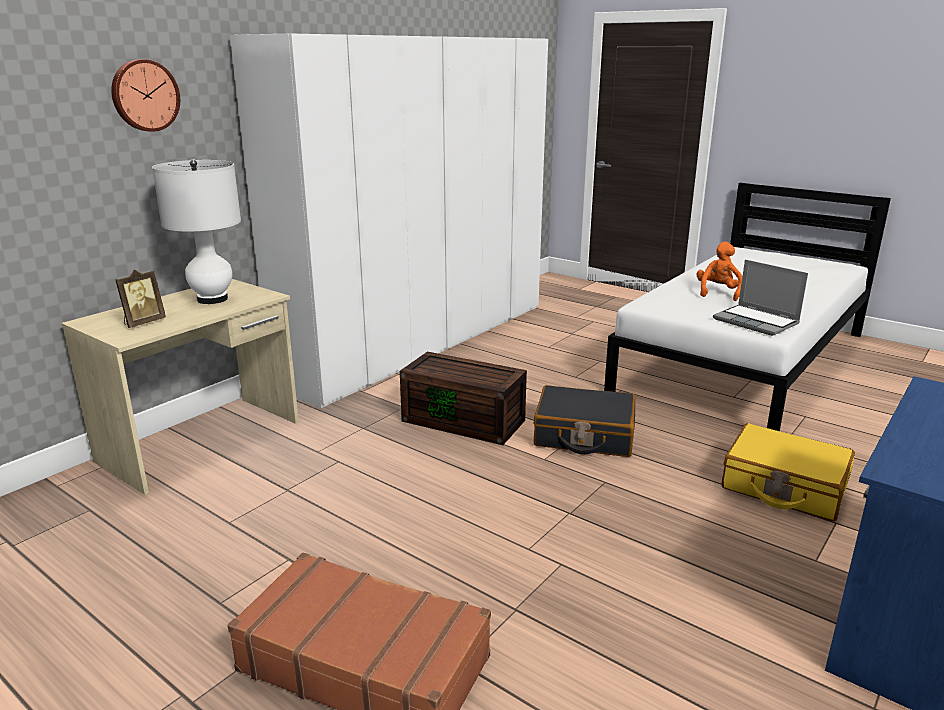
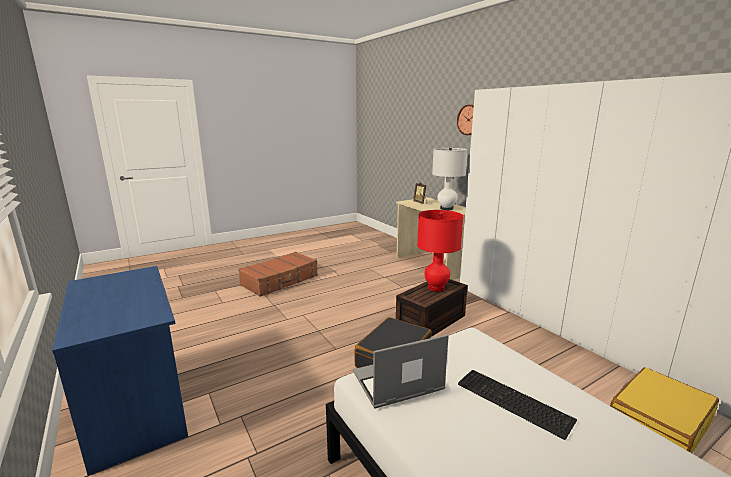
camera: 110 degrees right, 5 degrees down
orange plush toy [697,241,742,301] -> keyboard [458,370,577,440]
yellow suitcase [722,423,855,522] -> yellow suitcase moved to [610,367,719,454]
none -> red table lamp [417,210,463,292]

